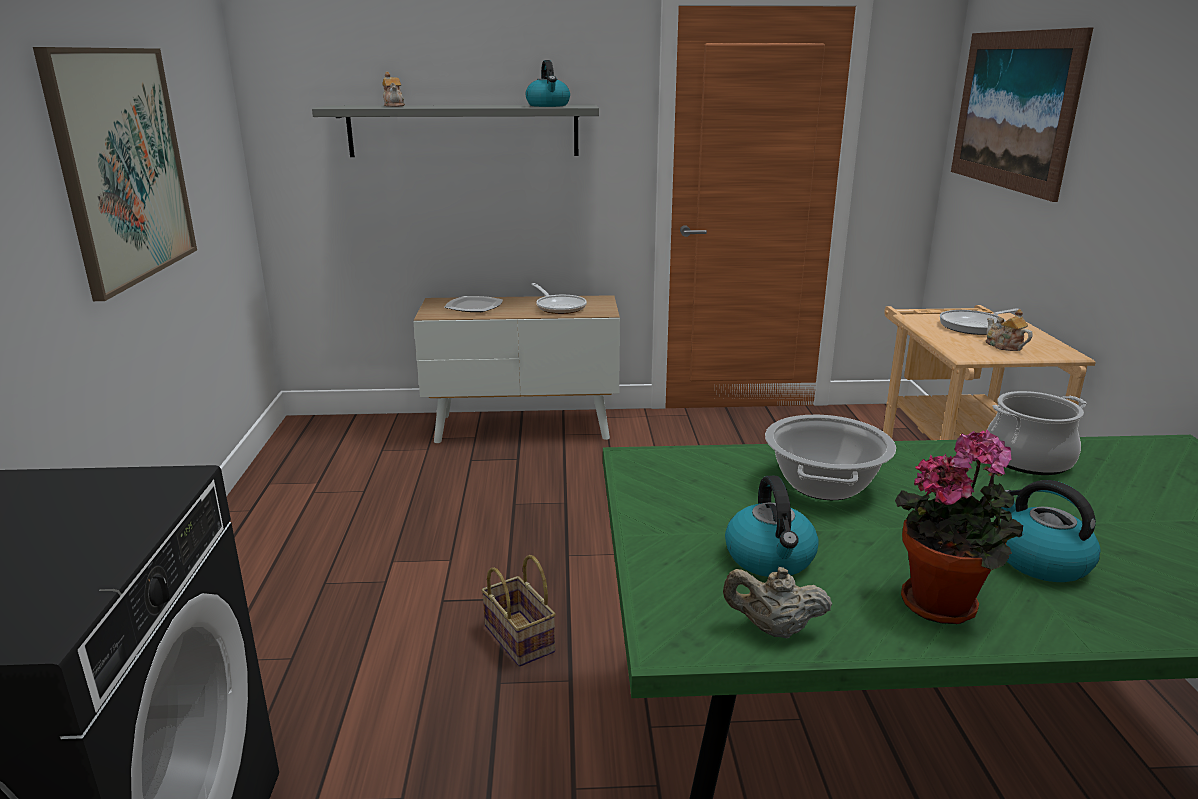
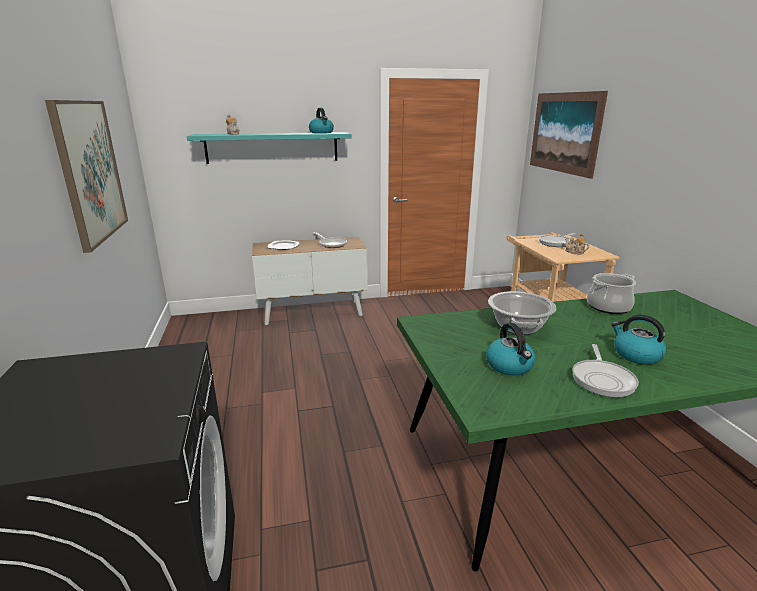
camera: 10 degrees left, 0 degrees up
grey shelf [312,105,599,157] -> turquoise shelf [187,132,351,164]
basket [481,555,556,667] -> none
beige teapot [723,567,832,638] -> none
potted plant [895,430,1023,624] -> frying pan [573,344,639,397]

